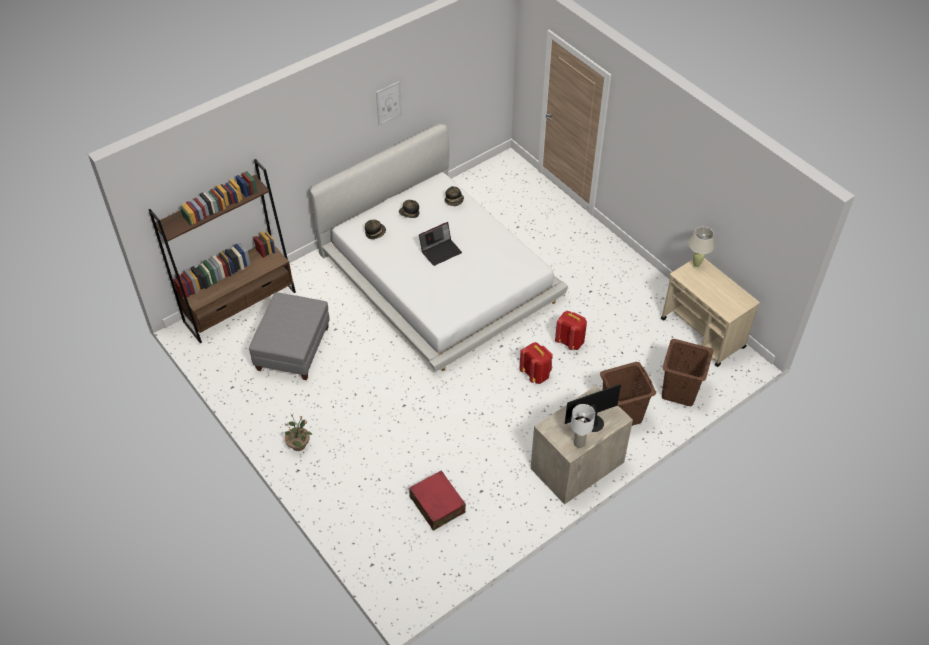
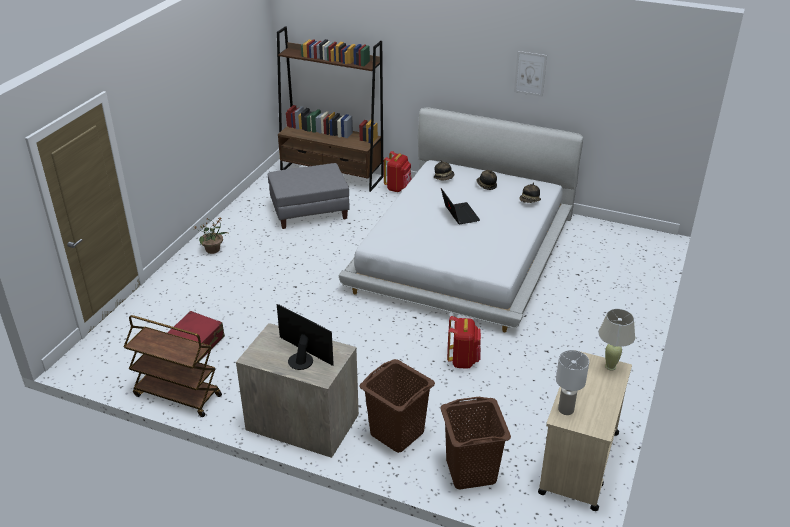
camera: 60 degrees right, 15 degrees down
laptop [419,222,462,266] -> laptop turned 135 degrees counterclockwise [441,188,480,225]
red backpack [519,342,553,384] -> red backpack moved to [384,151,412,192]
white table lamp [571,404,595,448] -> white table lamp moved to [556,350,589,415]
none -> brown cart [124,315,222,417]

